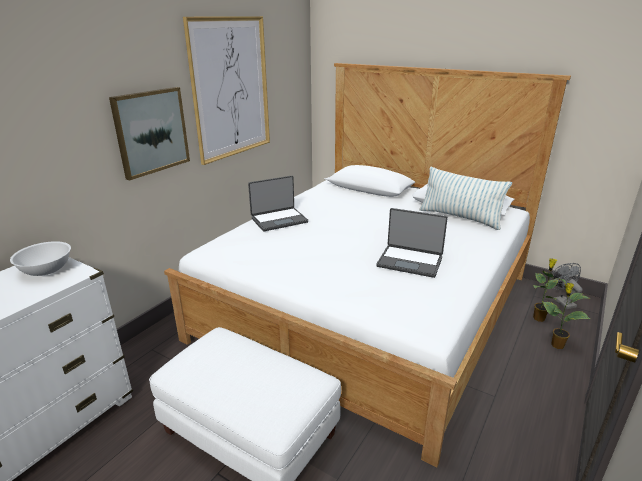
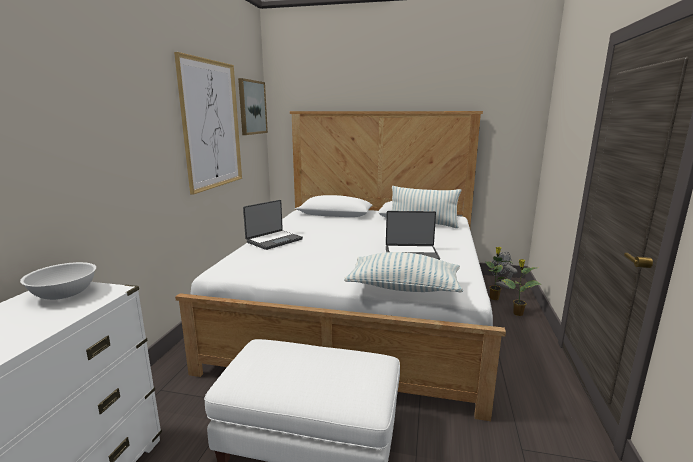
camera: 20 degrees left, 10 degrees down
picture [109,87,190,180] -> picture moved to [238,78,268,135]
none -> pillow [344,252,463,292]

